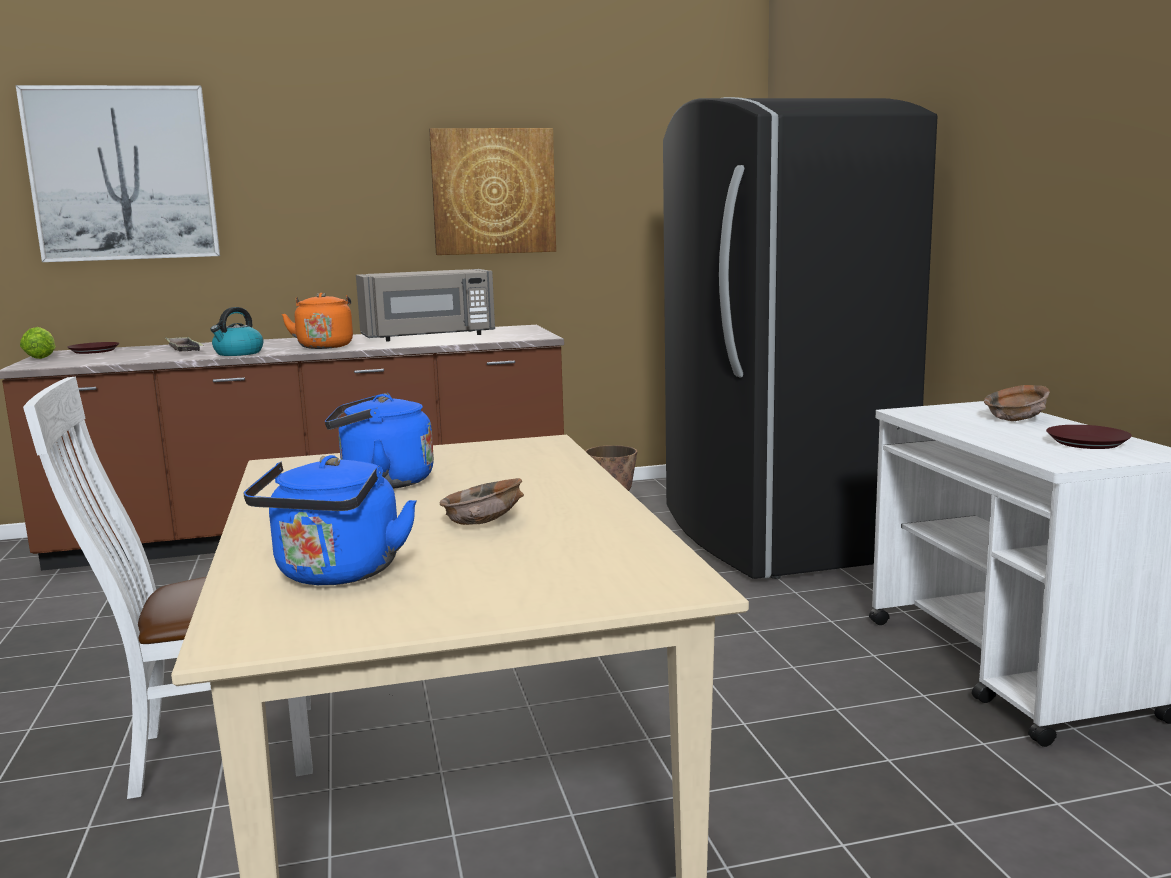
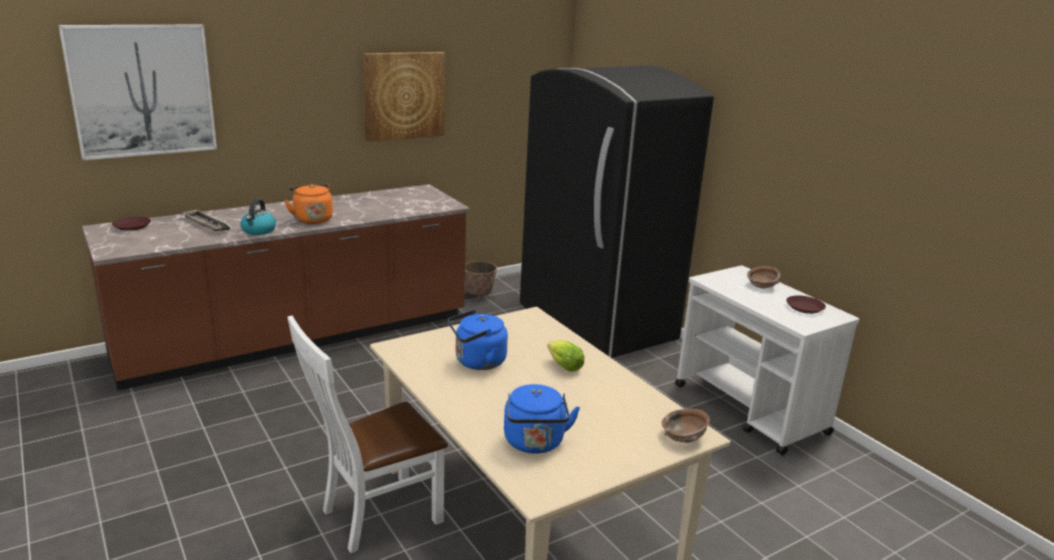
camera: 20 degrees left, 10 degrees up
lettuce [20,327,56,359] -> lettuce moved to [547,340,584,371]
grey microwave [356,269,495,342] -> none
brown bowl [440,478,524,525] -> brown bowl moved to [662,409,710,443]

